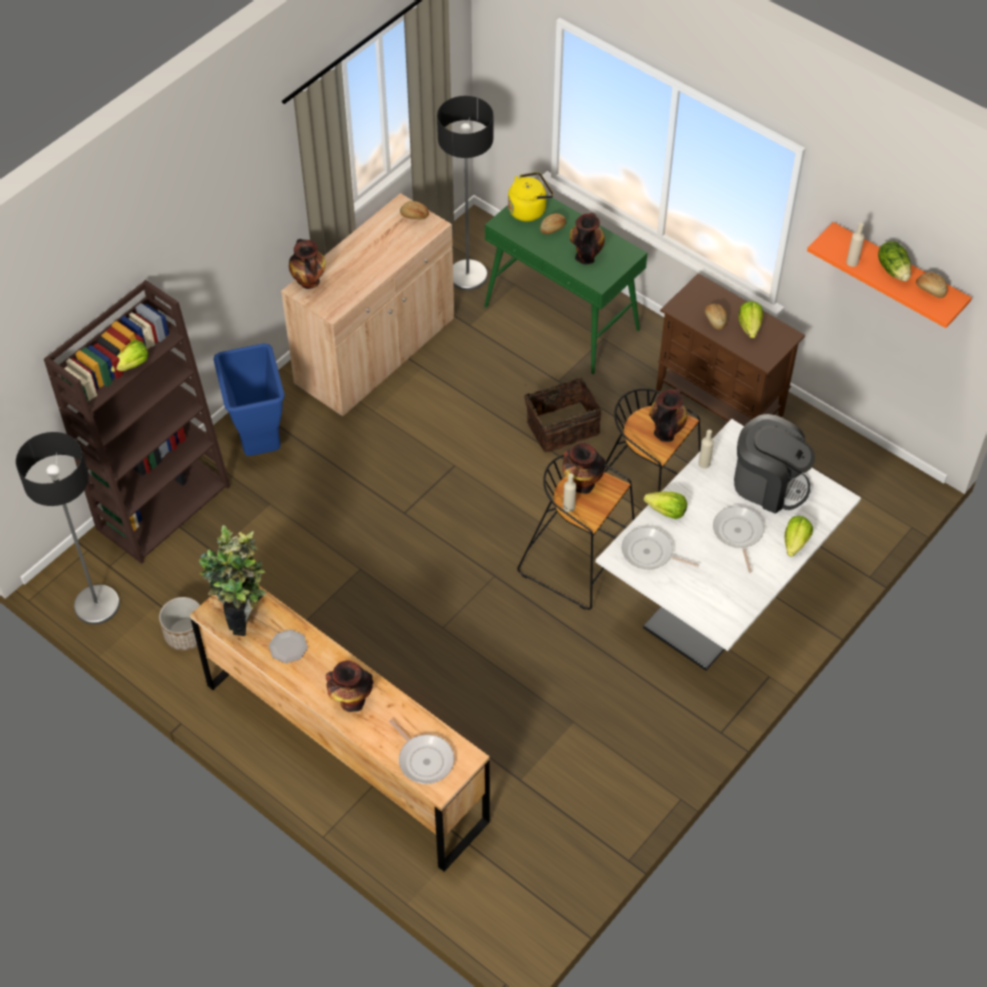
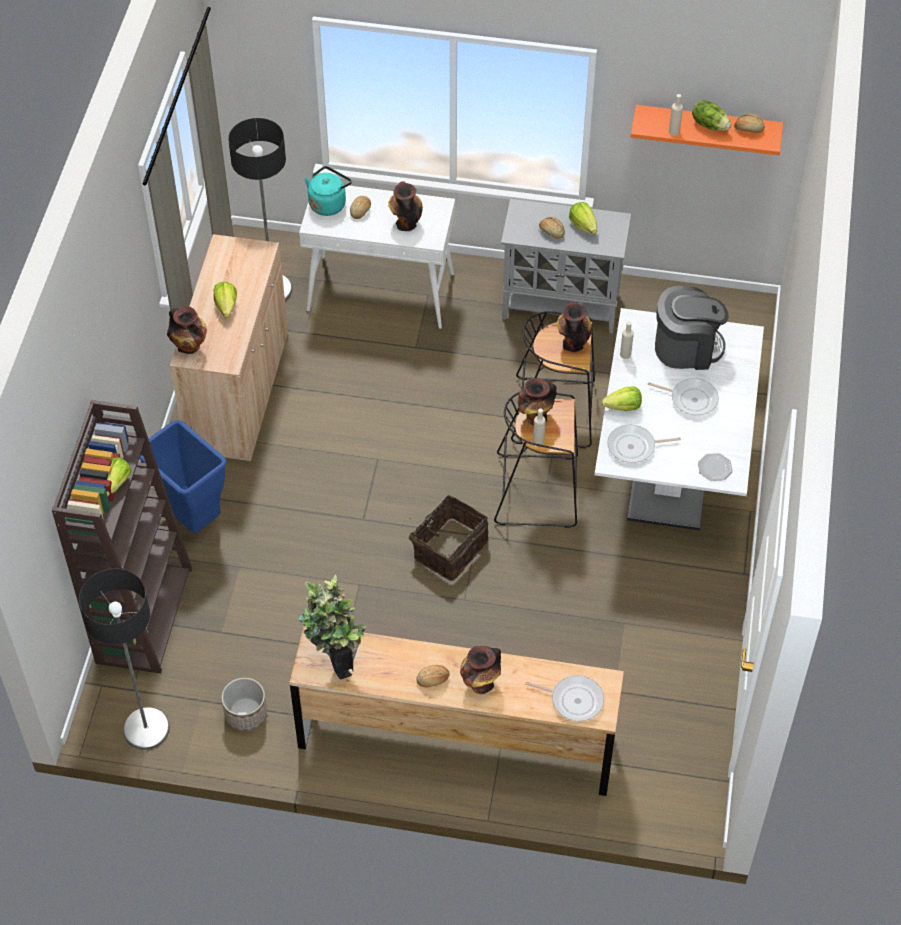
camera: 30 degrees left, 0 degrees up
plate [269,630,308,663] -> plate moved to [698,453,733,481]
bread [400,201,429,219] -> bread moved to [416,665,450,687]
green console table [484,194,648,374] -> white console table [299,186,455,329]
yellow kettle [508,172,553,221] -> turquoise kettle [305,166,352,216]
basket [524,377,601,453] -> basket moved to [402,495,488,581]
brown cabinet [656,273,805,426] -> grey cabinet [501,199,631,334]
frying pan [713,506,764,573] -> frying pan turned 150 degrees clockwise [647,378,719,415]
lettuce [784,516,813,557] -> lettuce moved to [213,282,237,318]

